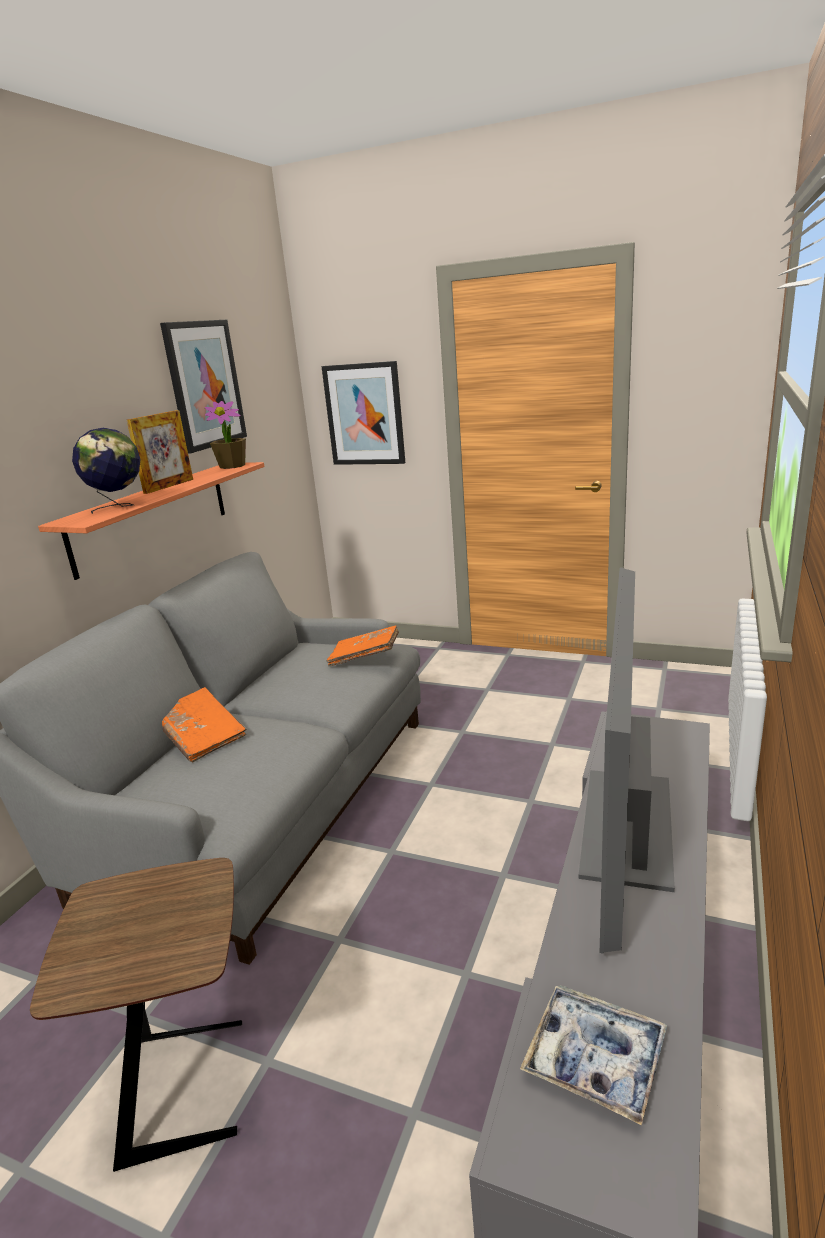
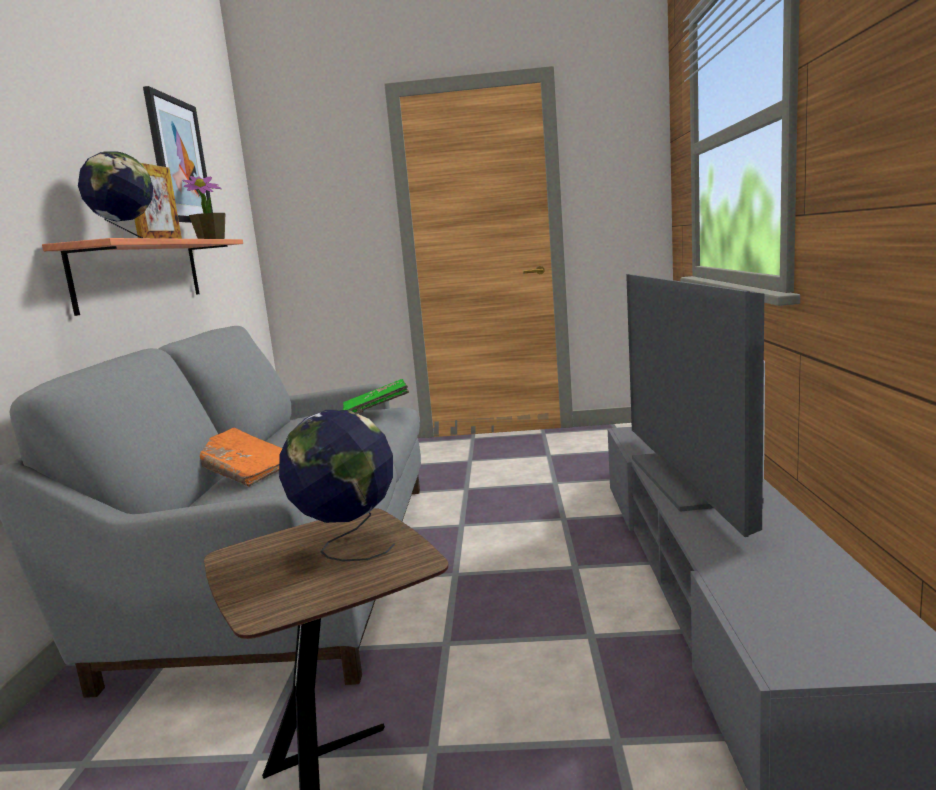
camera: 20 degrees left, 10 degrees down
picture [322,361,405,465] -> none
orange book [327,625,399,666] -> green book [343,379,409,414]
tray [520,985,667,1126] -> none
none -> globe [279,410,395,561]

